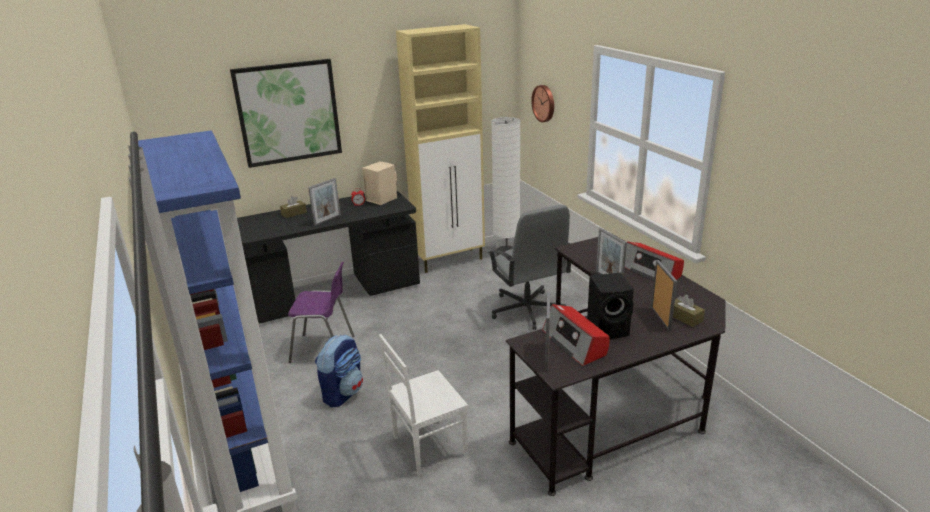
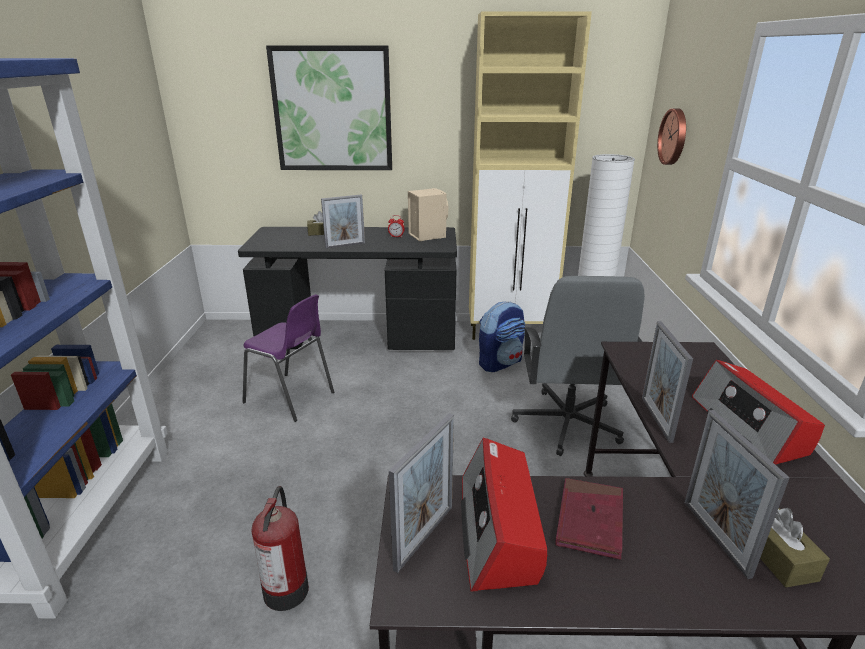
camera: 25 degrees right, 0 degrees up
backpack [315,334,363,408] -> backpack moved to [479,301,526,372]
white chair [379,334,468,476] -> fire extinguisher [251,486,309,611]
black speaker [587,272,634,339] -> red book [555,478,623,560]
picture frame [651,260,677,331] -> picture frame turned 150 degrees clockwise [684,410,790,579]

